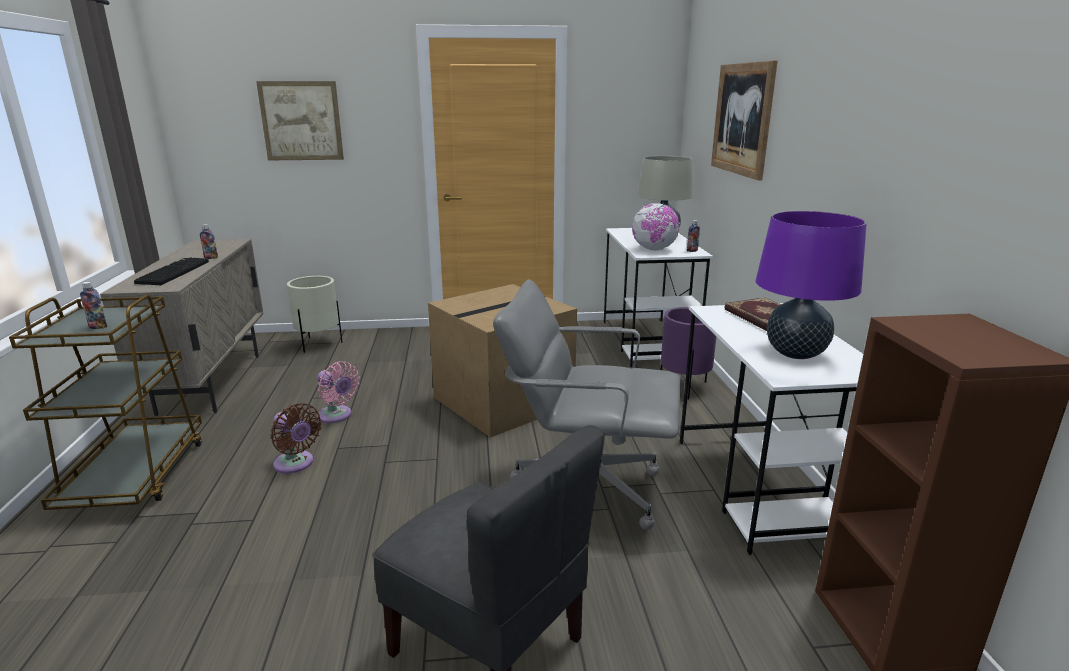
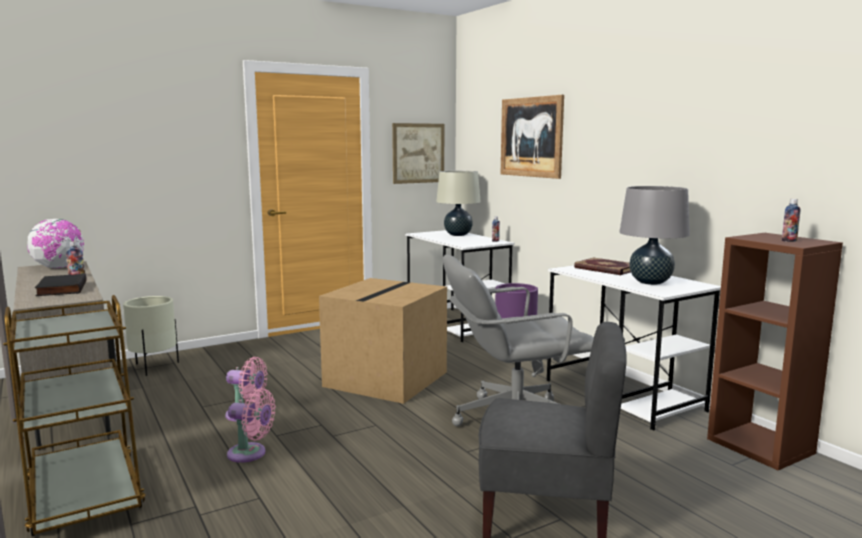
camera: 25 degrees left, 10 degrees down
bottle [80,282,107,329] -> bottle moved to [782,199,801,242]
keyboard [134,258,209,285] -> black book [35,273,87,296]
picture [256,81,344,160] -> picture moved to [392,123,444,184]
brown fan [271,403,321,474] -> pink fan [227,388,276,463]
globe [632,204,680,250] -> globe moved to [27,219,84,268]
purple table lamp [756,211,867,359] -> grey table lamp [620,186,690,285]

